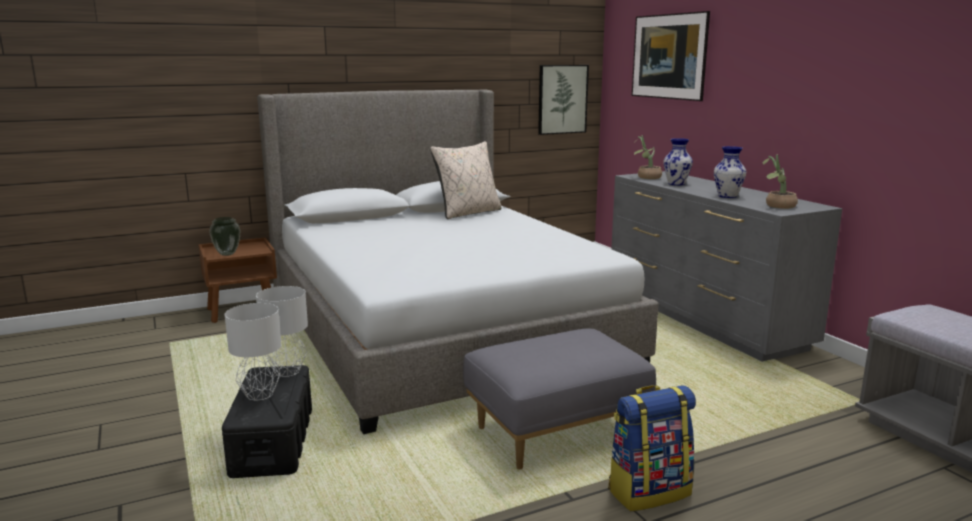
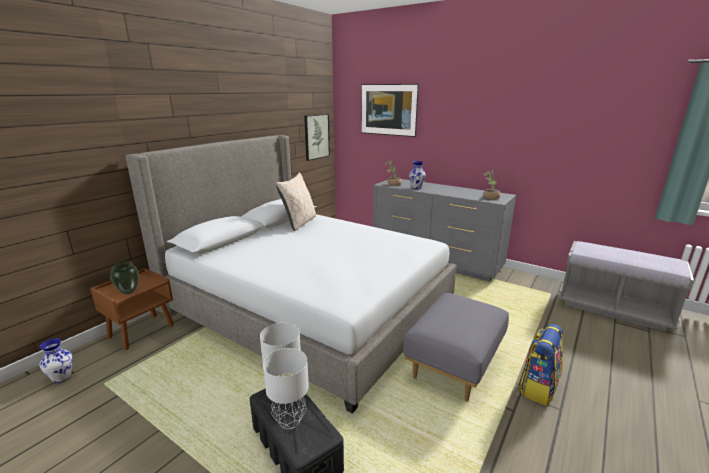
camera: 30 degrees left, 5 degrees up
vase [714,146,746,198] -> vase moved to [40,338,73,383]

